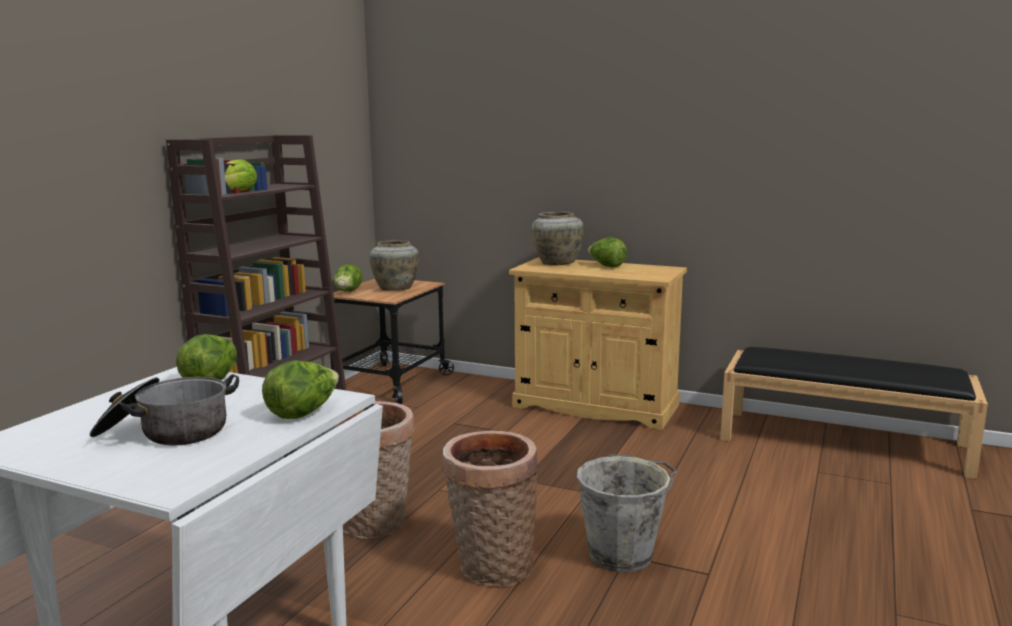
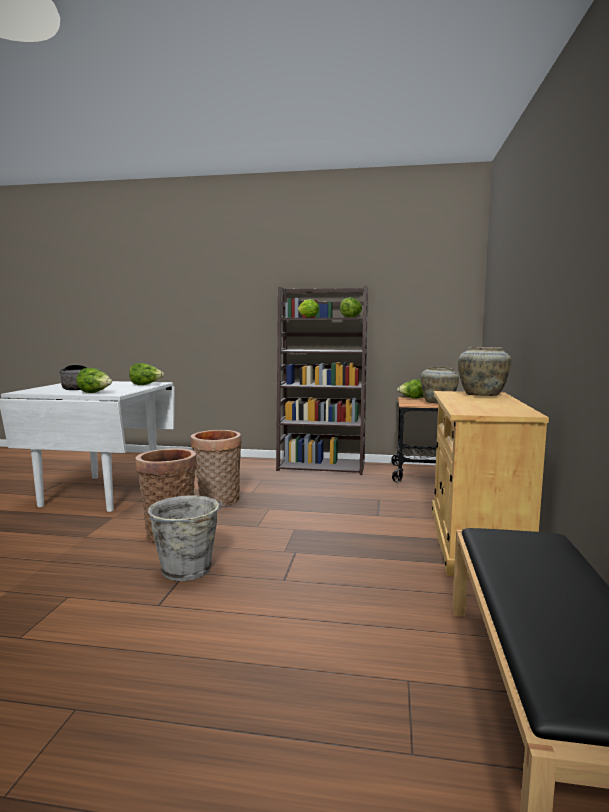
camera: 75 degrees right, 5 degrees down
lettuce [588,237,627,267] -> lettuce moved to [340,297,362,318]

